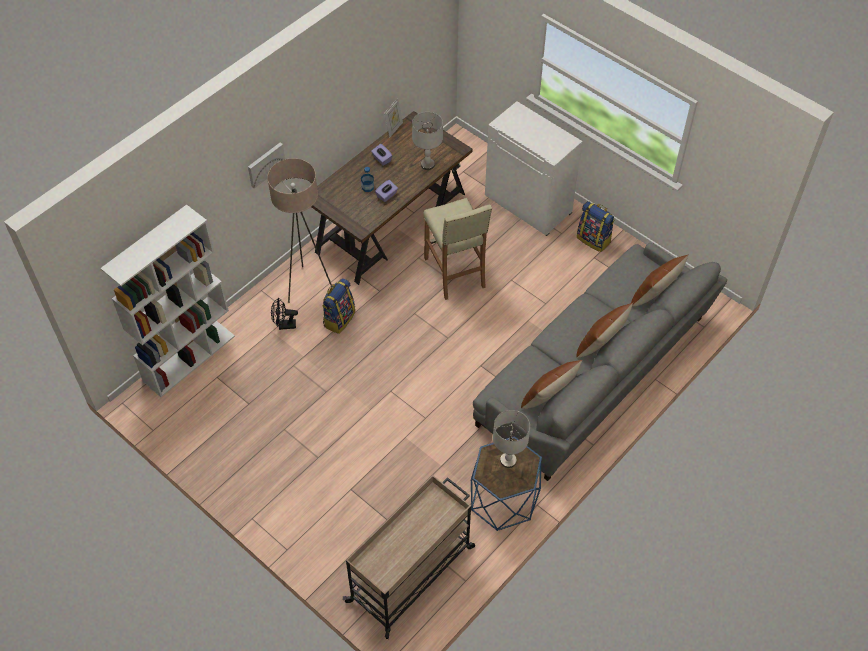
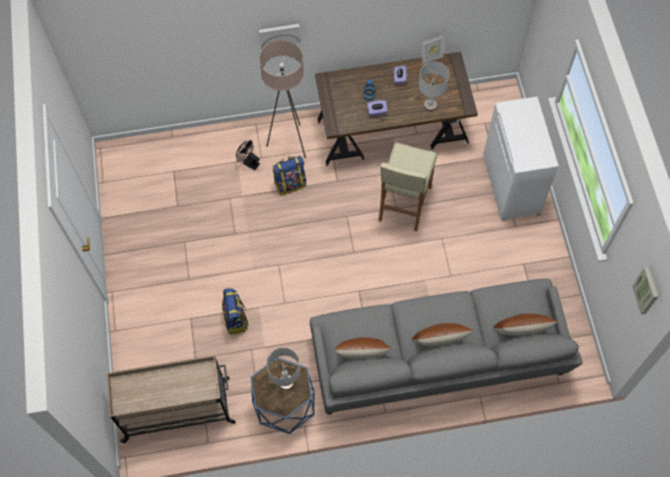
camera: 40 degrees right, 10 degrees up
white bookcase [100,205,235,397] -> none
backpack [577,201,615,252] -> backpack moved to [222,288,249,335]
none -> picture [632,267,659,315]

